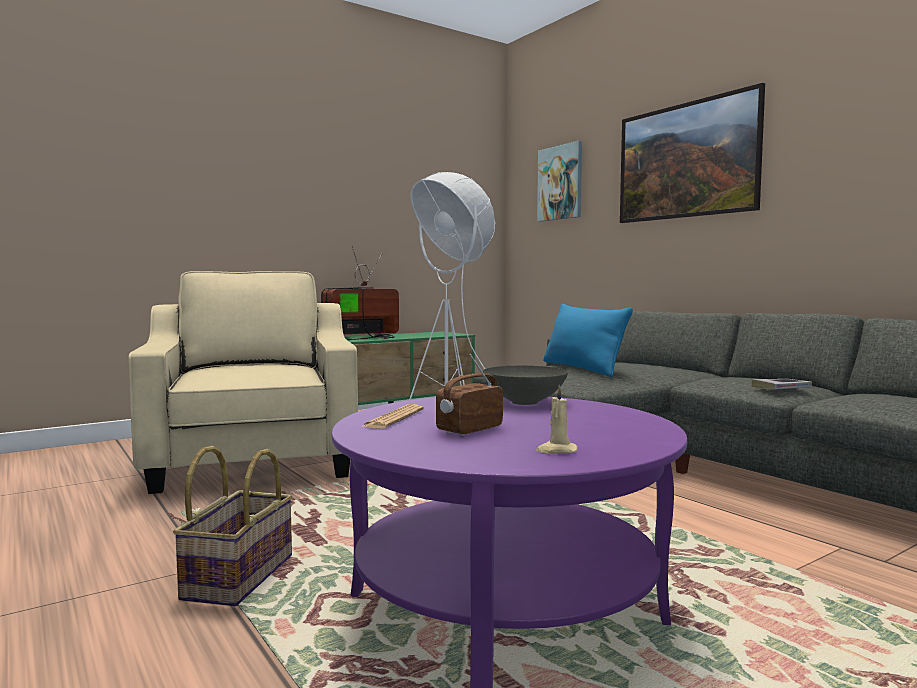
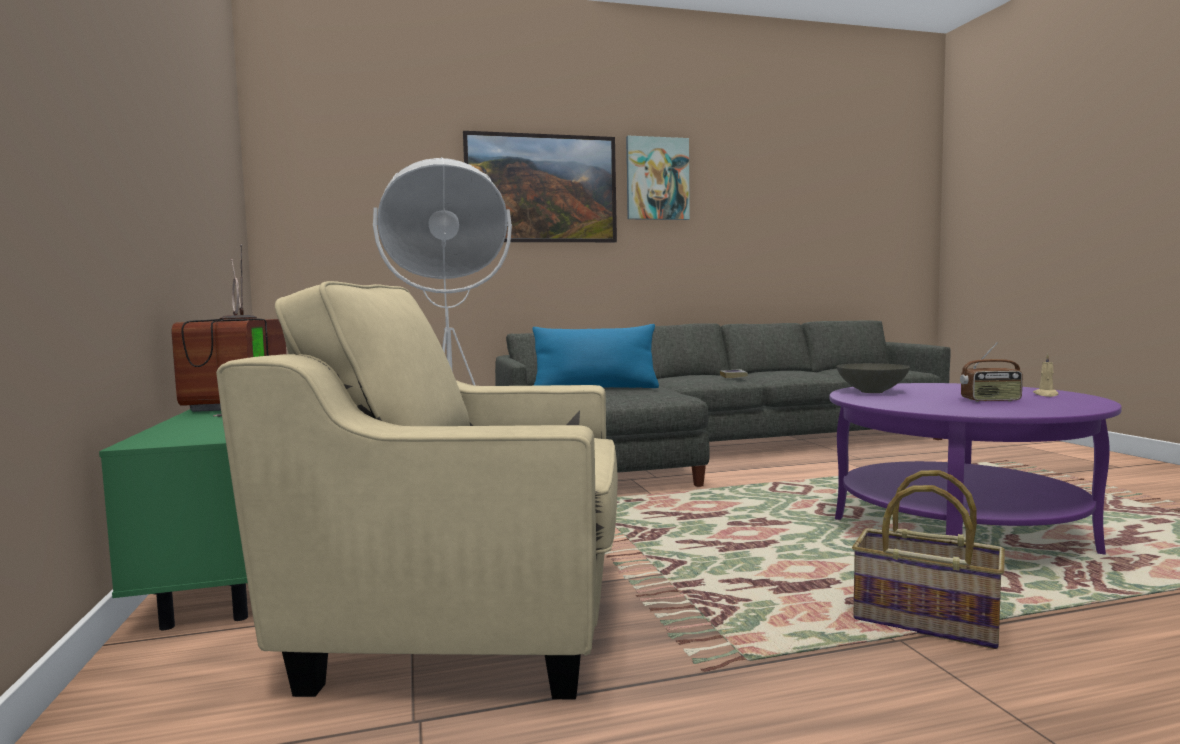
camera: 70 degrees left, 0 degrees up
newspaper [362,404,424,429] -> none
radio [436,354,503,436] -> radio turned 60 degrees counterclockwise [960,342,1023,402]
picture [537,141,582,221] -> picture moved to [626,136,690,220]

